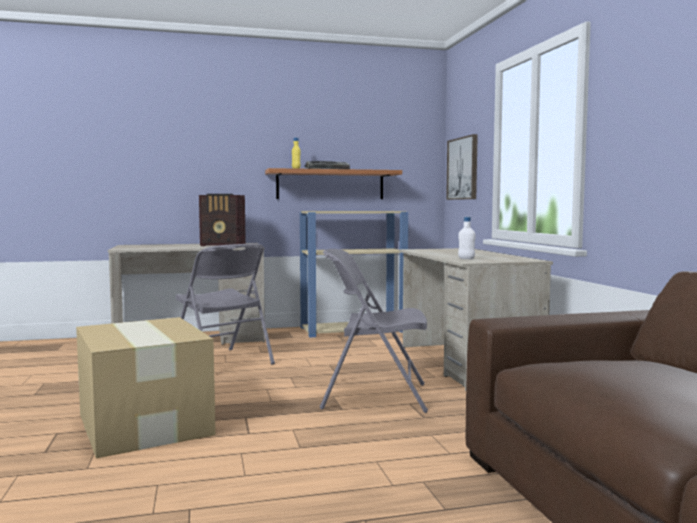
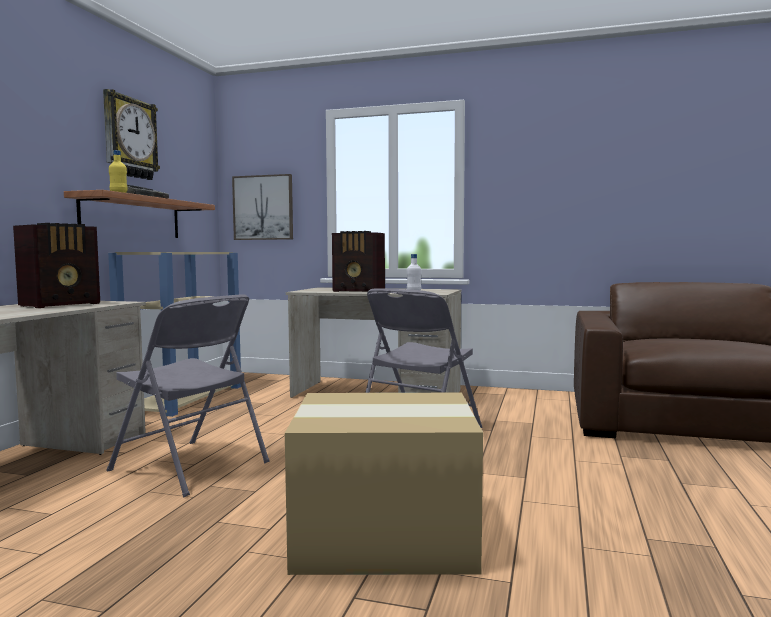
camera: 60 degrees left, 0 degrees up
grey chair [176,243,275,365] -> grey chair turned 45 degrees clockwise [107,294,270,497]
none -> wall clock [103,89,160,180]
none -> radio [332,231,385,292]

